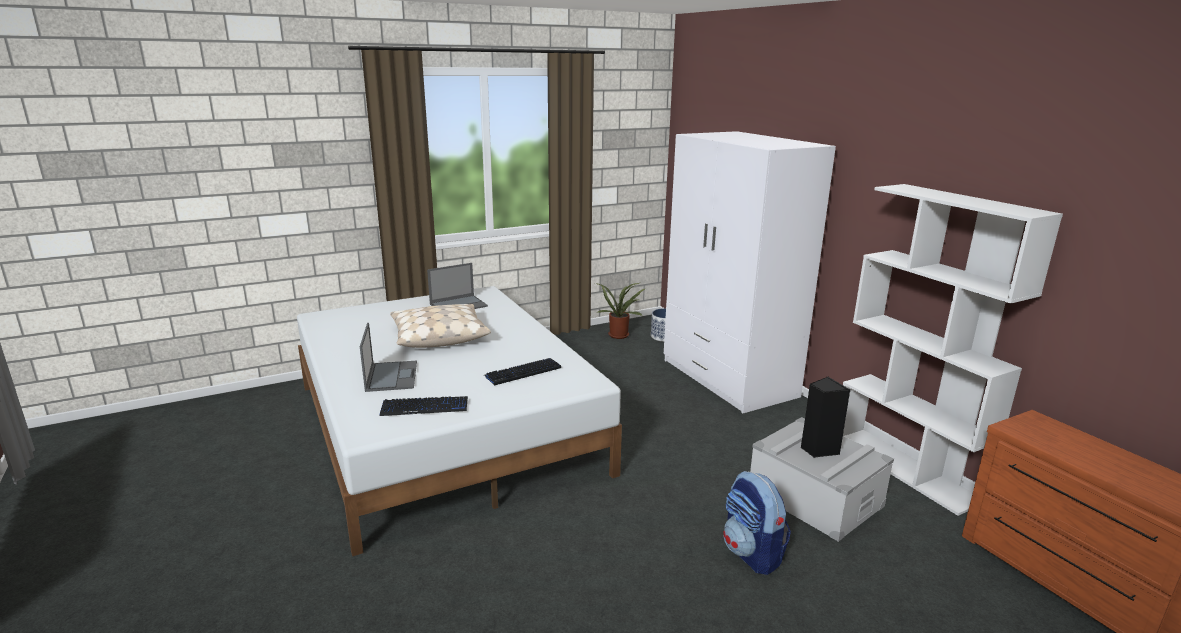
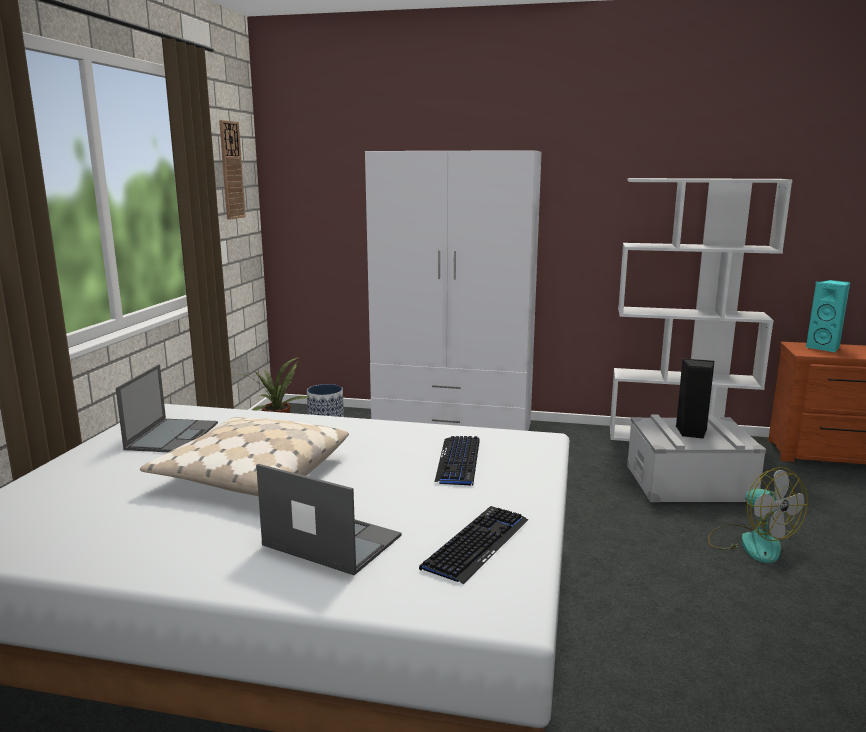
camera: 50 degrees left, 5 degrees down
backpack [723,471,791,575] -> fan [708,467,808,563]
none -> wall clock [219,120,246,220]
none -> turquoise speaker [806,280,850,352]

